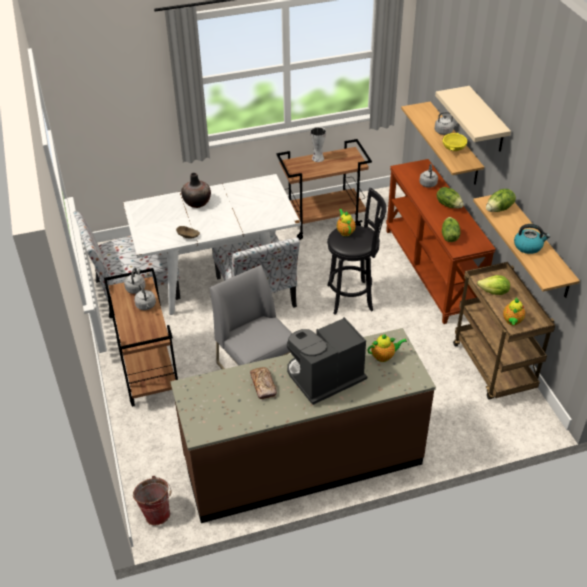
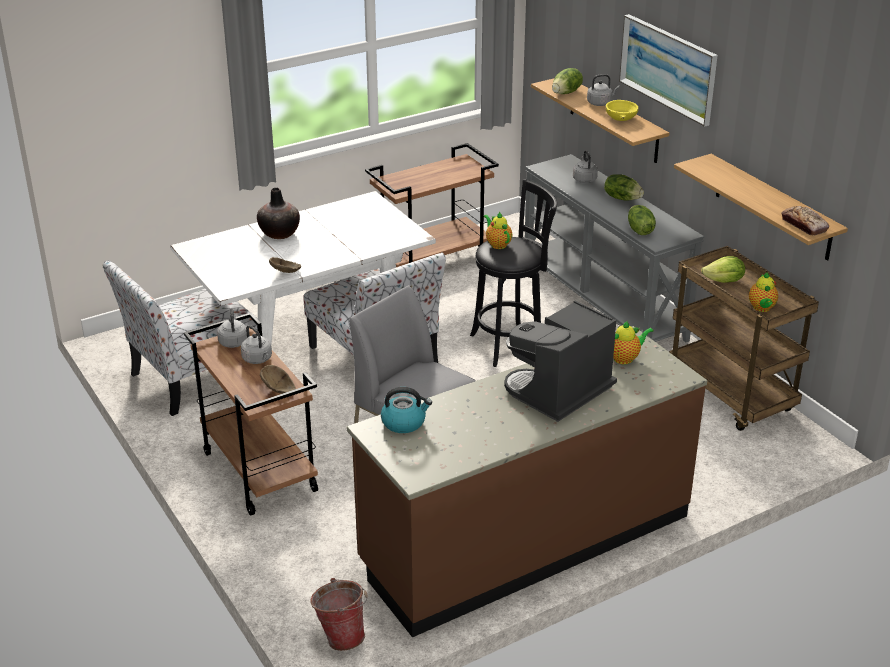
camera: 15 degrees left, 10 degrees down
bread [250,367,277,399] -> bread moved to [781,206,829,236]
vase [310,127,326,162] -> none
brown console table [386,159,496,324] -> grey console table [525,154,704,342]
beige shelf [435,86,511,152] -> picture [619,14,718,127]
lettuce [486,189,516,212] -> lettuce moved to [552,68,583,94]
kettle [514,224,550,254] -> kettle moved to [381,387,432,433]
none -> brown bowl [260,365,296,394]

